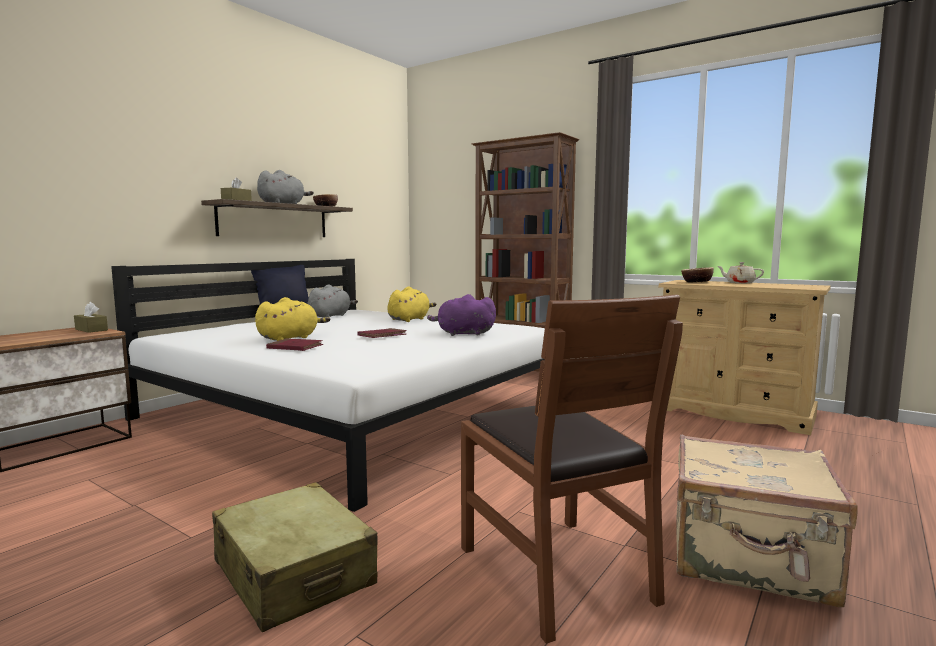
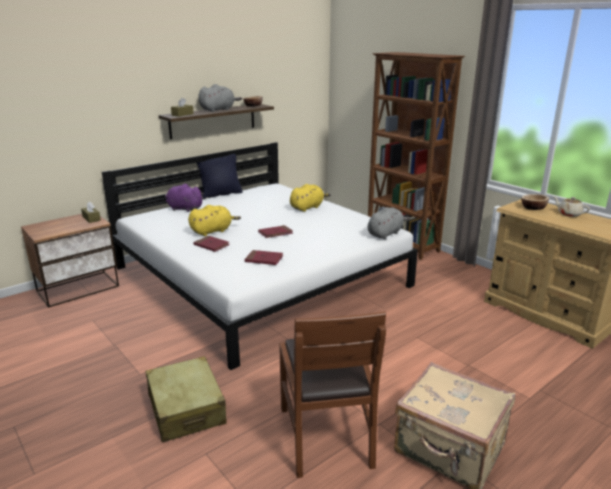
camera: 15 degrees right, 15 degrees up
grey plush toy [307,284,358,318] -> grey plush toy moved to [368,207,410,239]
purple plush toy [427,294,496,336] -> purple plush toy moved to [165,184,204,212]
none -> red book [245,250,283,265]

